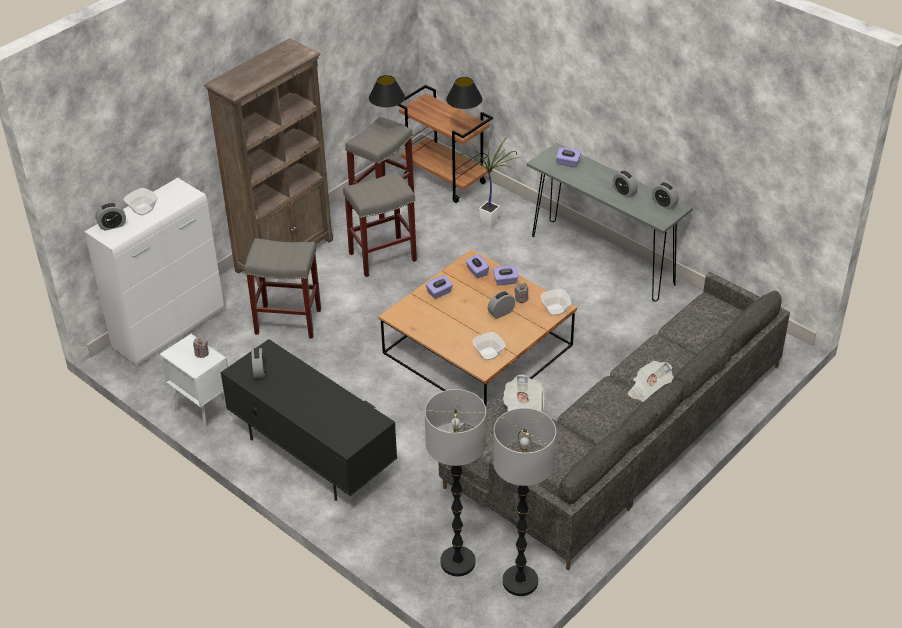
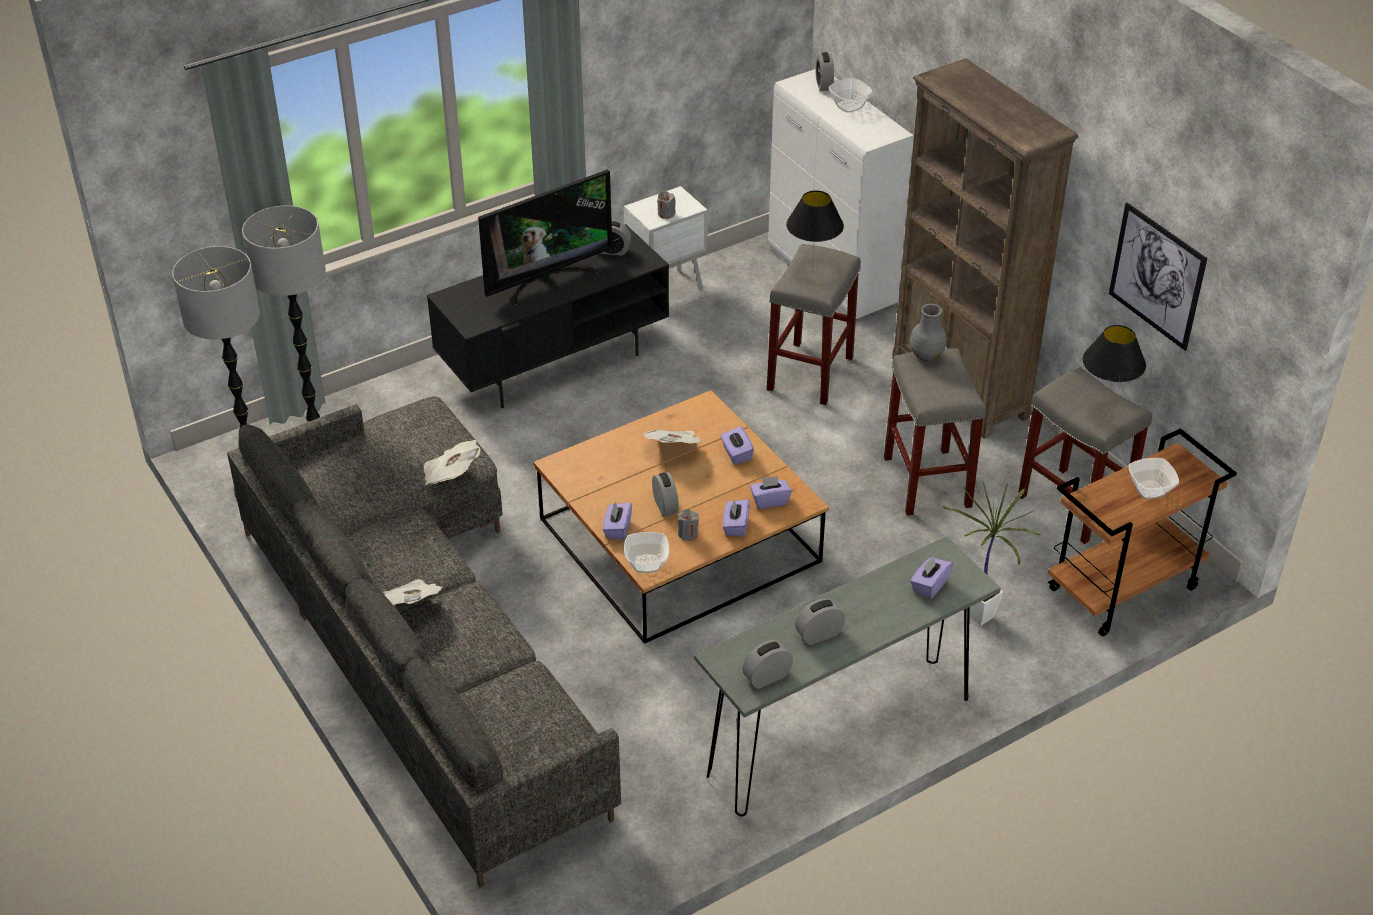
camera: 105 degrees right, 0 degrees up
black table lamp [446,77,483,131] -> black table lamp moved to [786,190,844,274]
bowl [472,332,505,360] -> bowl moved to [1129,458,1179,499]
none -> television [478,169,612,305]
none -> purple tissue box [603,502,632,540]
none -> newspaper [643,429,702,444]
none -> grey vase [910,304,947,361]
none -> picture [1109,203,1207,351]

